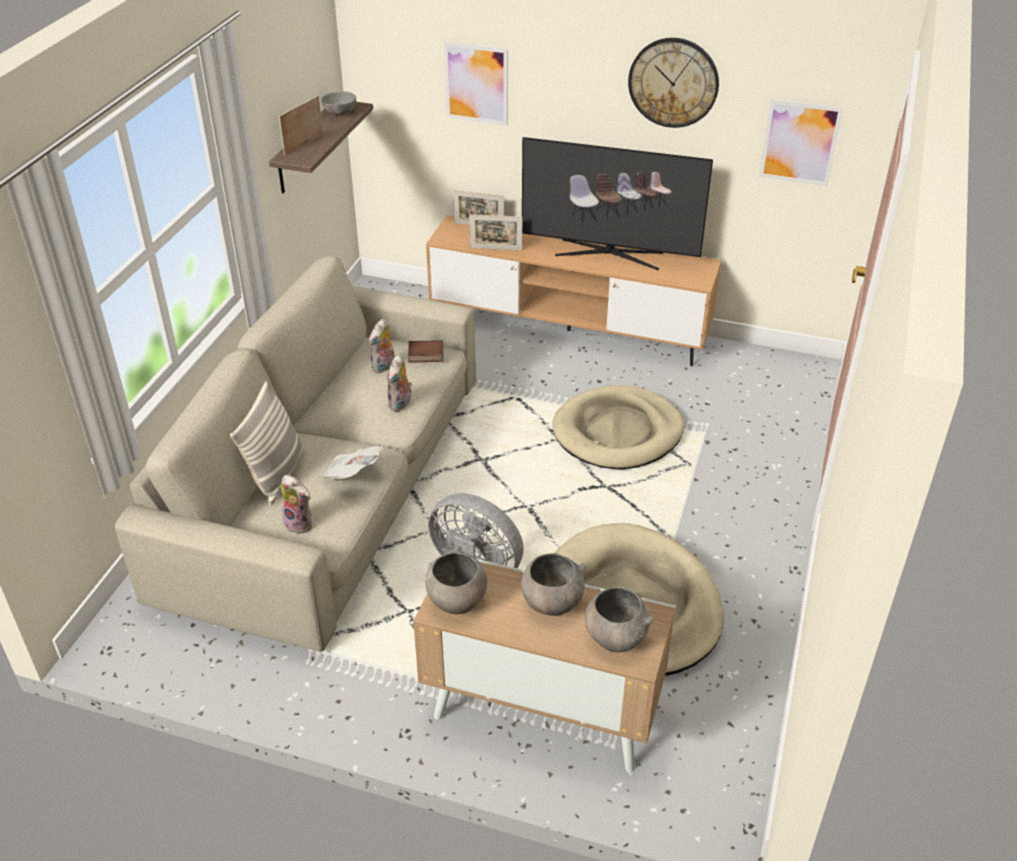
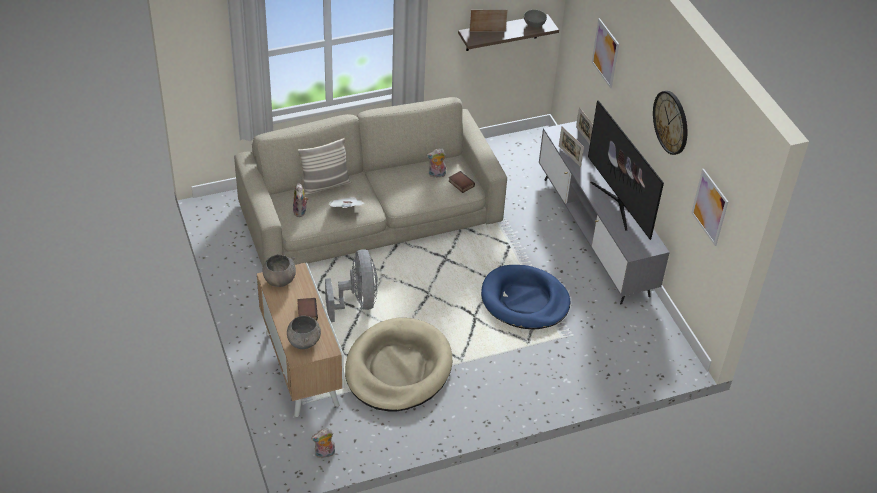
camera: 50 degrees right, 5 degrees up
plush toy [387,355,412,411] -> plush toy moved to [311,428,335,459]
brown tv stand [426,215,721,366] -> grey tv stand [539,121,670,304]
grey bowl [521,553,586,616] -> book [297,298,318,321]
beige dog bed [553,385,684,469] -> blue dog bed [481,265,570,330]

